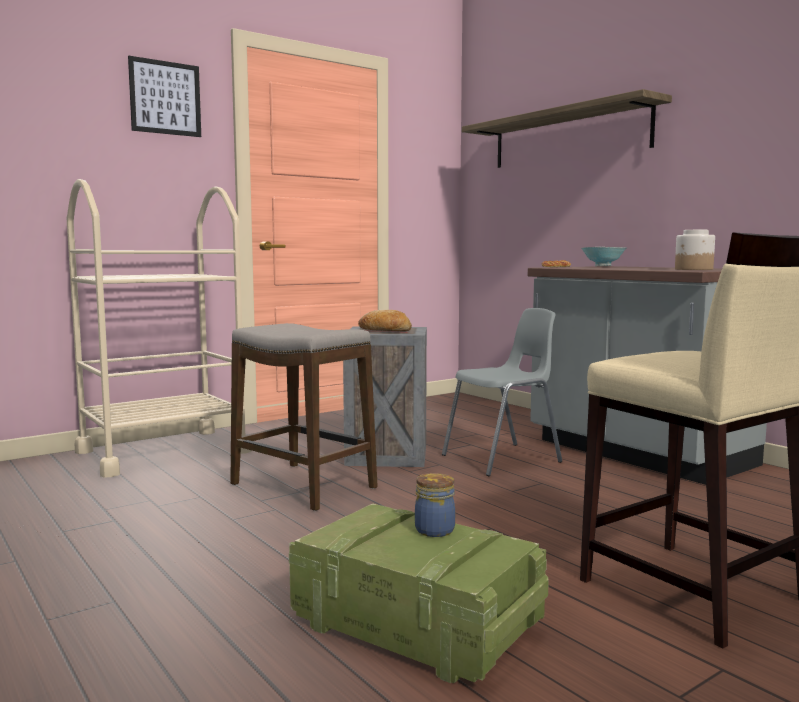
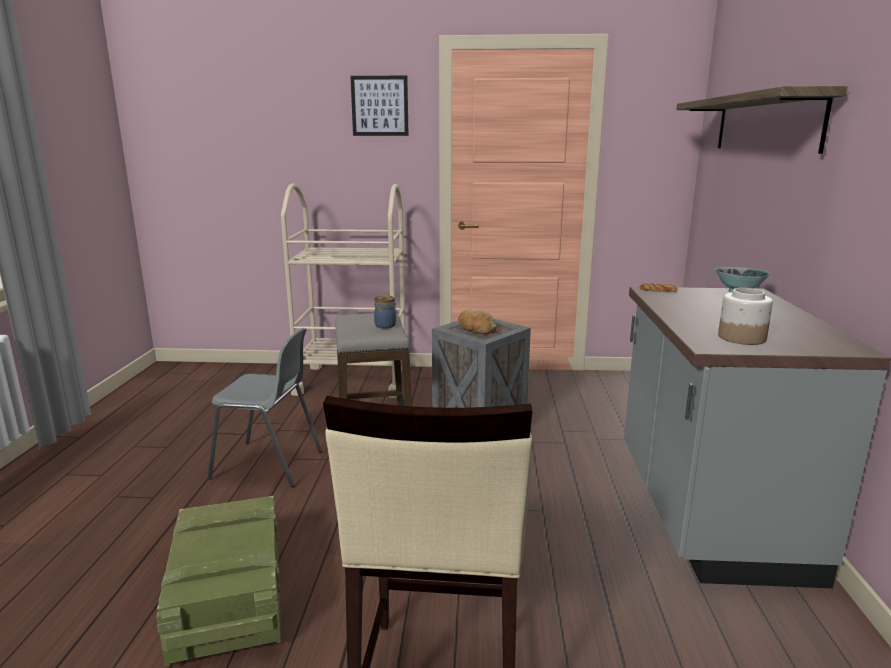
camera: 40 degrees right, 10 degrees up
jar [415,473,455,537] -> jar moved to [374,295,397,329]
grey chair [442,308,562,476] -> grey chair moved to [208,328,322,488]

